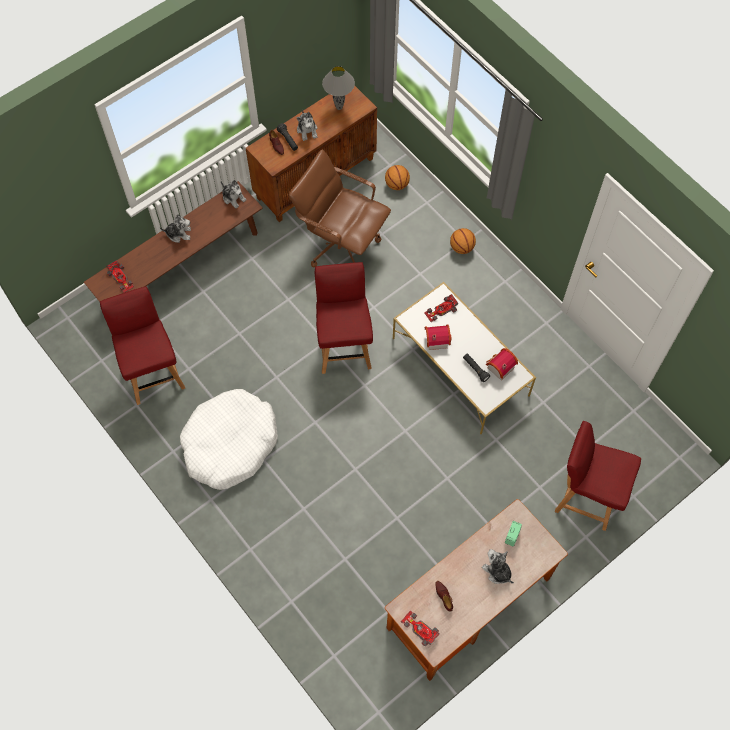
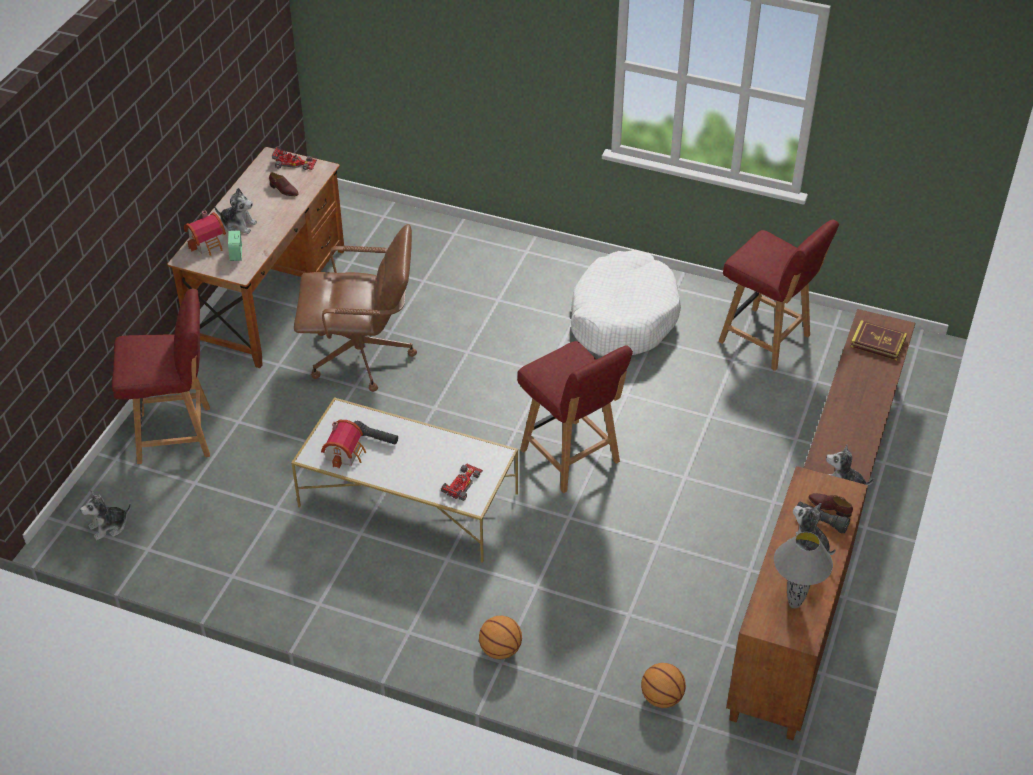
camera: 150 degrees right, 20 degrees down
toy car [107,260,134,293] -> book [850,320,907,360]
plush toy [160,214,191,243] -> plush toy moved to [80,490,131,540]
brown office chair [289,149,391,267] -> brown office chair moved to [294,224,417,392]
toy house [425,324,451,350] -> toy house moved to [184,210,226,256]

